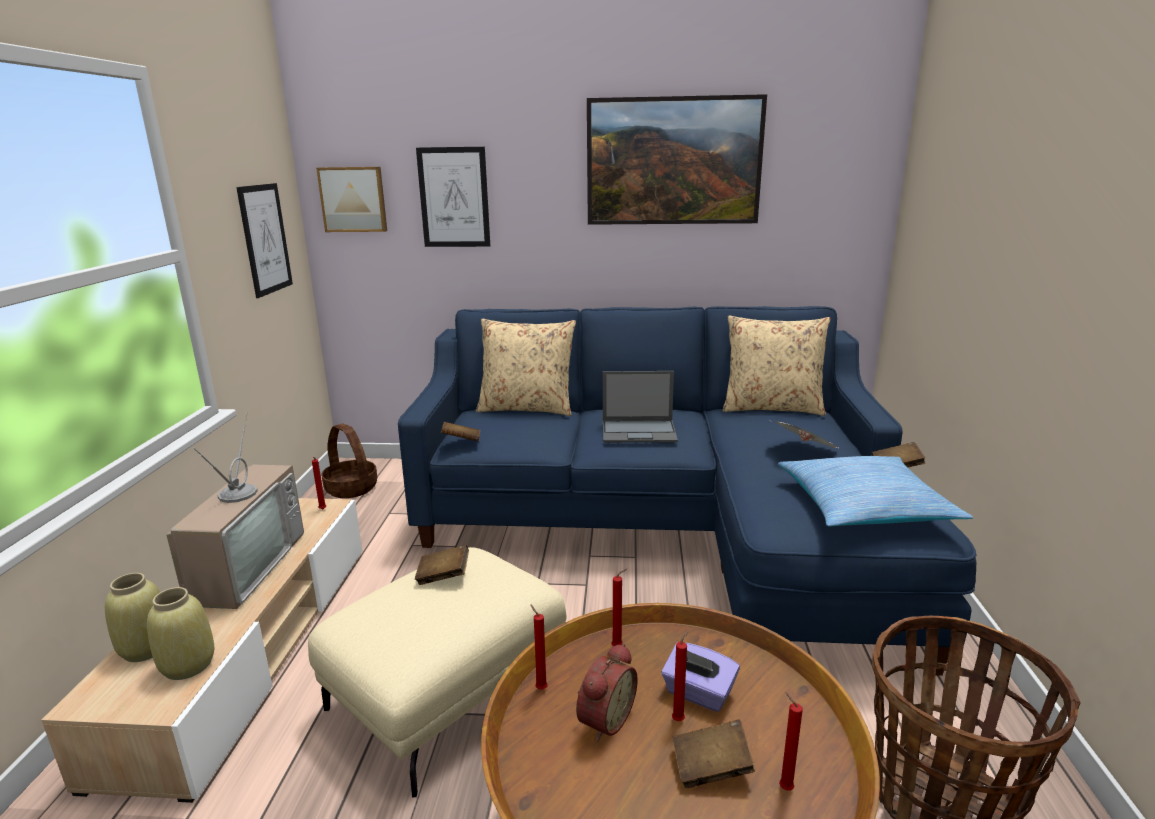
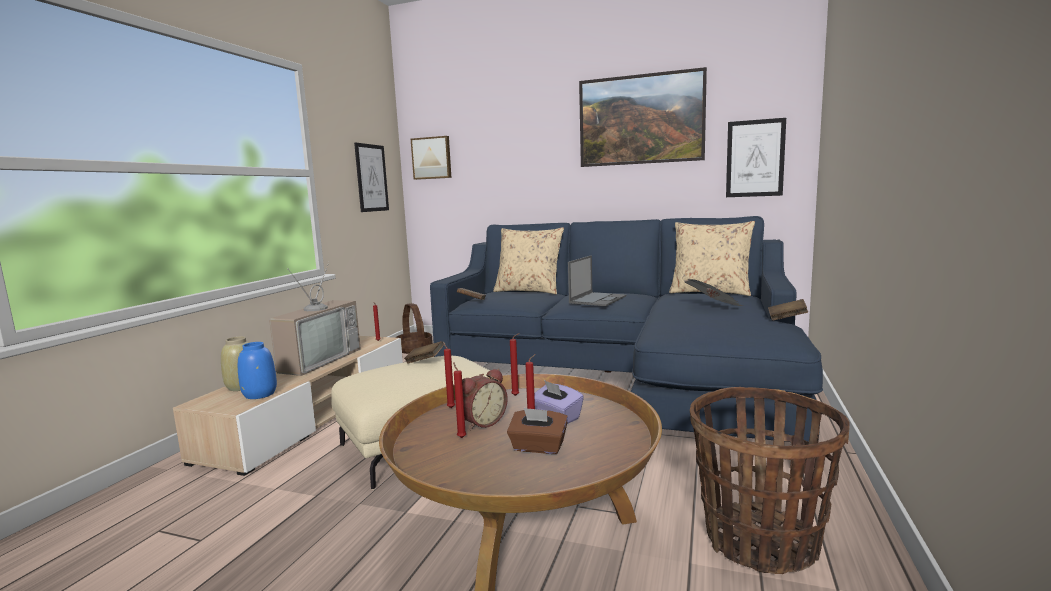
camera: 15 degrees right, 10 degrees down
beige vase [147,587,214,680] -> blue vase [238,342,277,399]
picture [416,147,490,247] -> picture moved to [726,118,786,197]
laptop [603,371,678,443] -> laptop turned 75 degrees counterclockwise [568,255,626,306]
brown book [673,719,755,788] -> brown tissue box [507,408,568,454]
pillow [778,456,973,527] -> none
red candle [779,691,803,791] -> red candle moved to [453,362,466,438]

